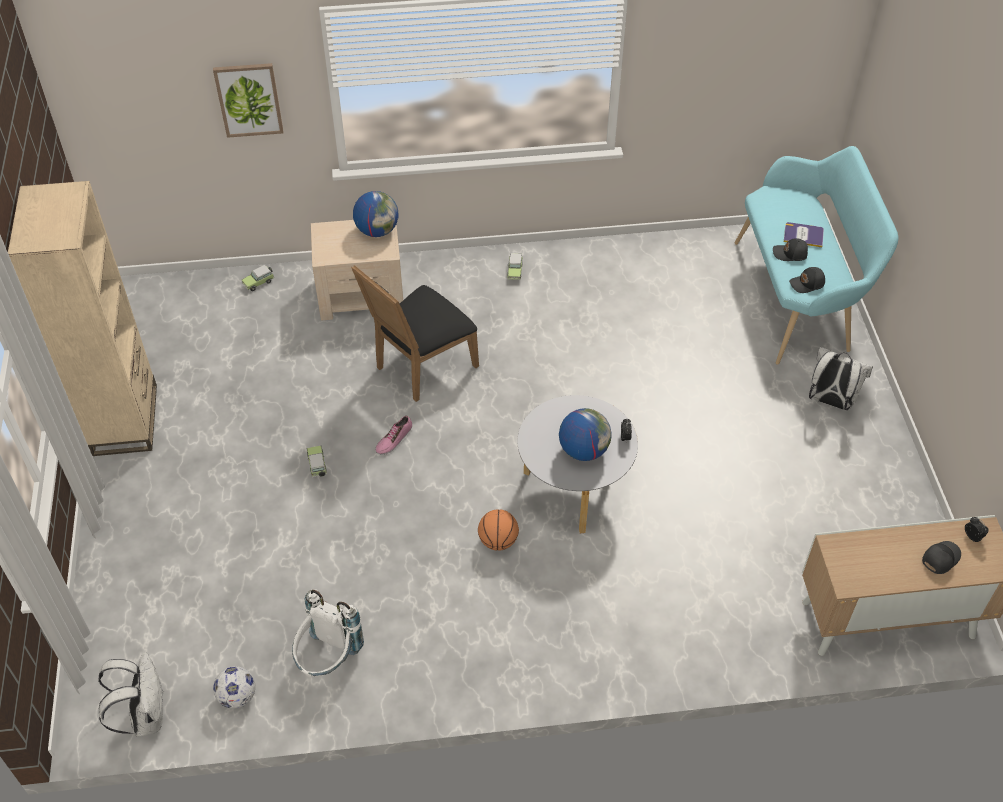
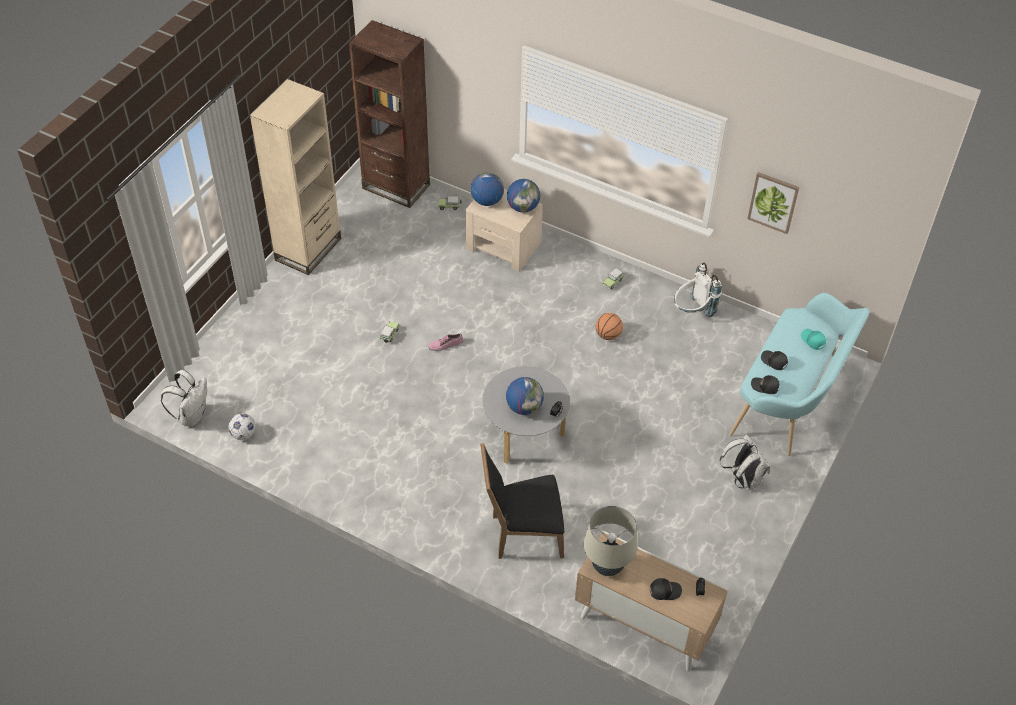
camera: 35 degrees right, 0 degrees up
picture [213,63,283,138] -> picture moved to [747,172,799,234]
white backpack [292,589,364,676] -> white backpack moved to [674,263,722,317]
black chair [351,265,479,402] -> black chair moved to [480,443,564,559]
basketball [478,509,519,551] -> basketball moved to [596,313,623,340]
book [784,222,824,247] -> none
none -> brown bookcase [349,20,430,208]
none -> globe [471,172,504,206]
none -> beige table lamp [584,506,637,576]
none -> turquoise cap [801,329,826,350]

